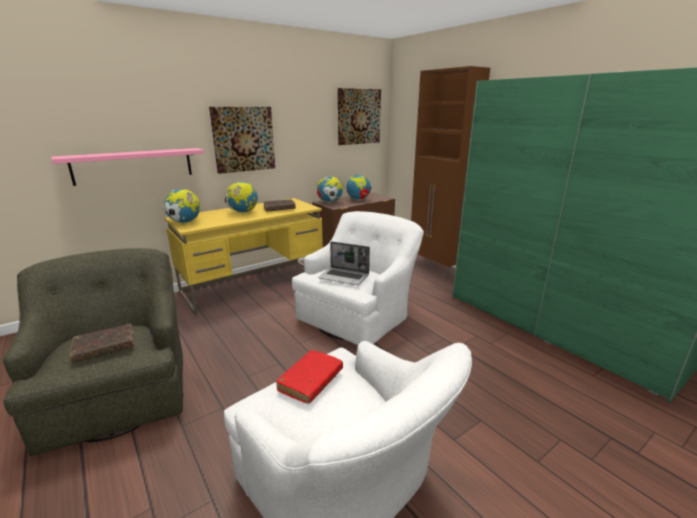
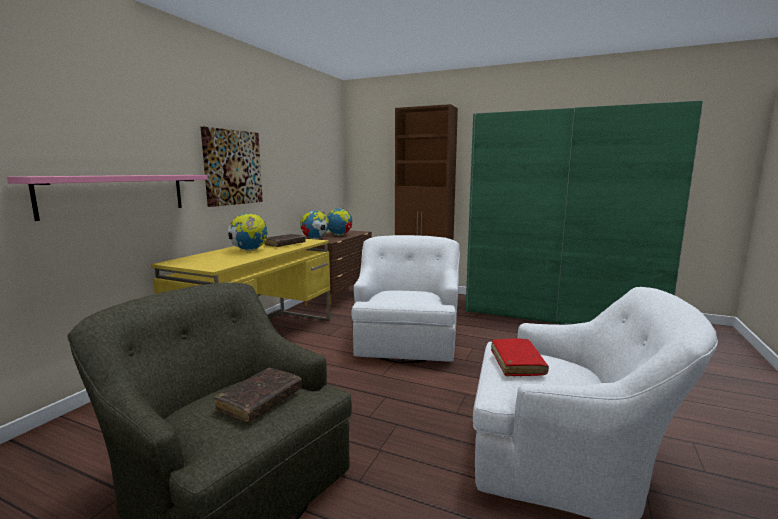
camera: 30 degrees left, 10 degrees down
globe [164,189,201,223] -> none
laptop [318,241,370,285] -> none
picture [338,88,381,145] -> none

